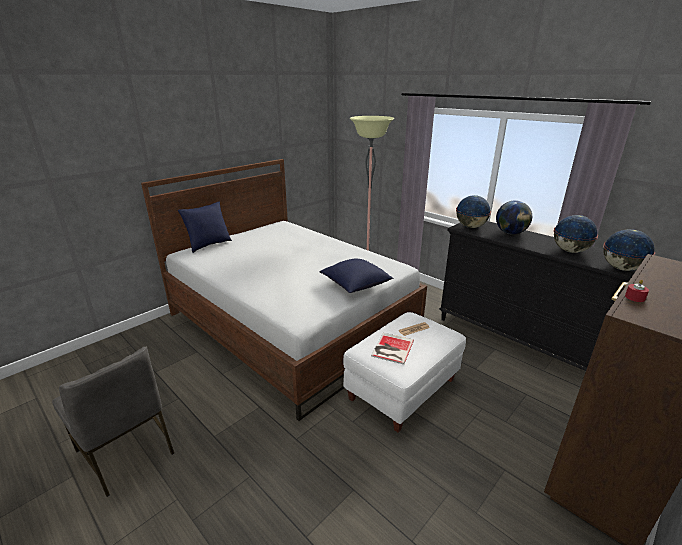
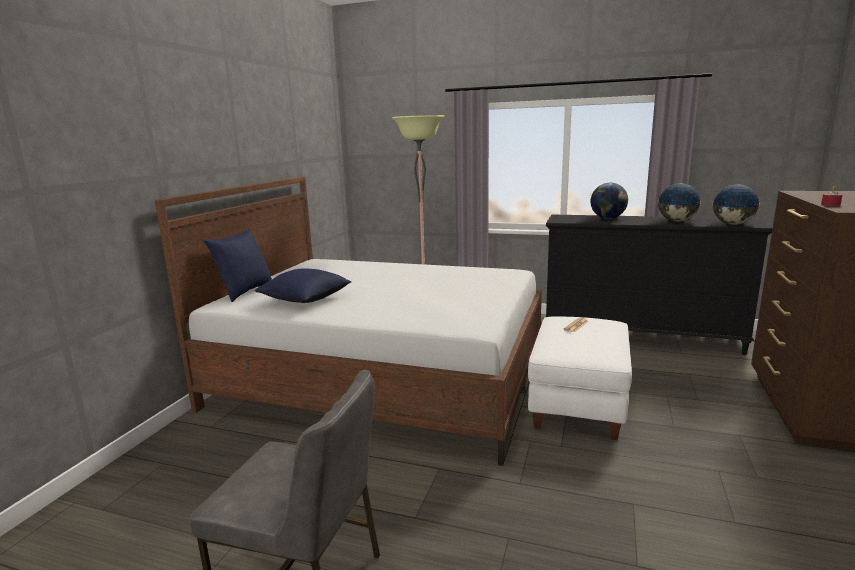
camera: 25 degrees left, 10 degrees down
blue pillow [319,259,393,293] -> blue pillow moved to [255,269,352,303]
book [371,333,414,365] -> none
globe [456,195,491,228] -> none

